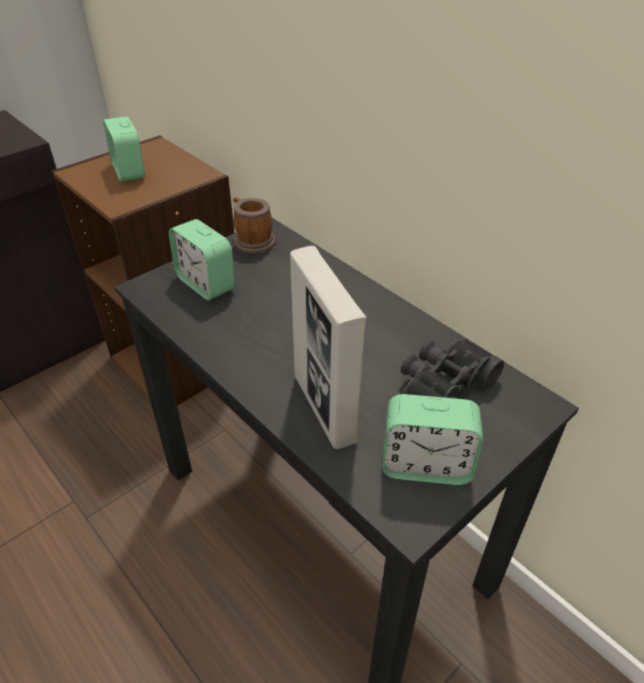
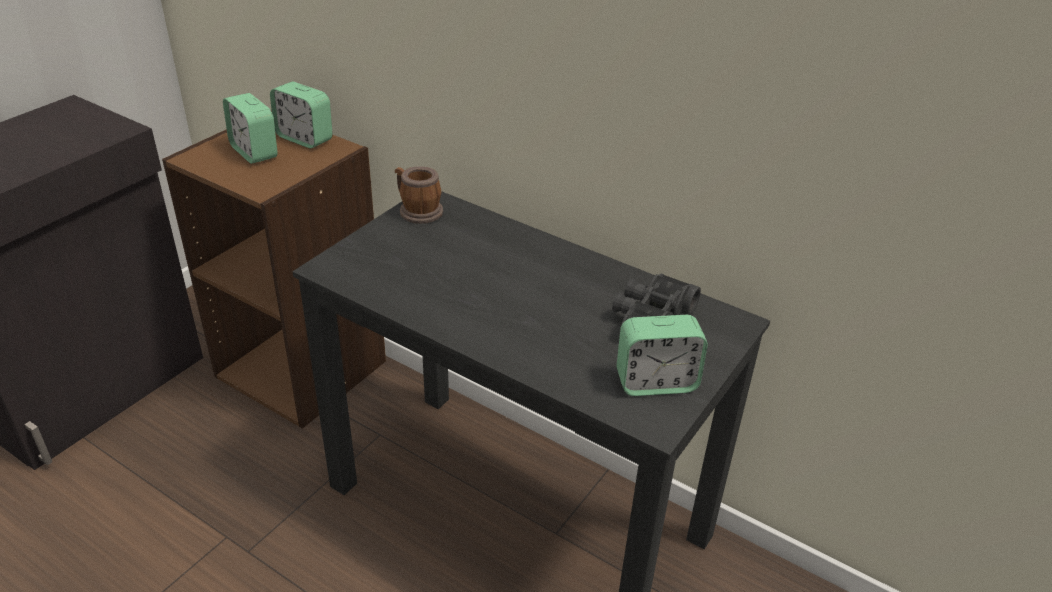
camera: 15 degrees left, 5 degrees down
alarm clock [169,219,235,300] -> alarm clock moved to [270,82,333,148]
picture frame [290,246,366,449] -> none

